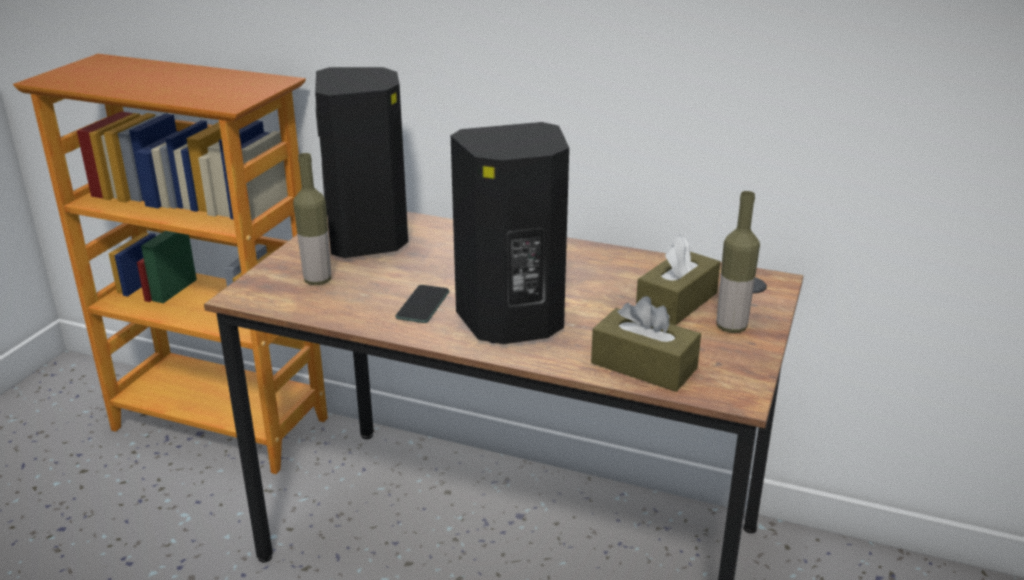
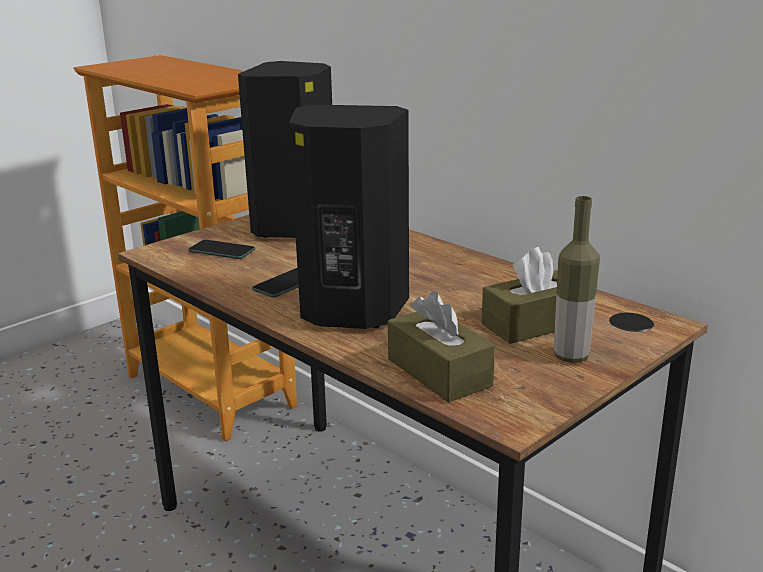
camera: 25 degrees right, 5 degrees down
bottle [293,153,331,285] -> phone [188,240,255,259]

